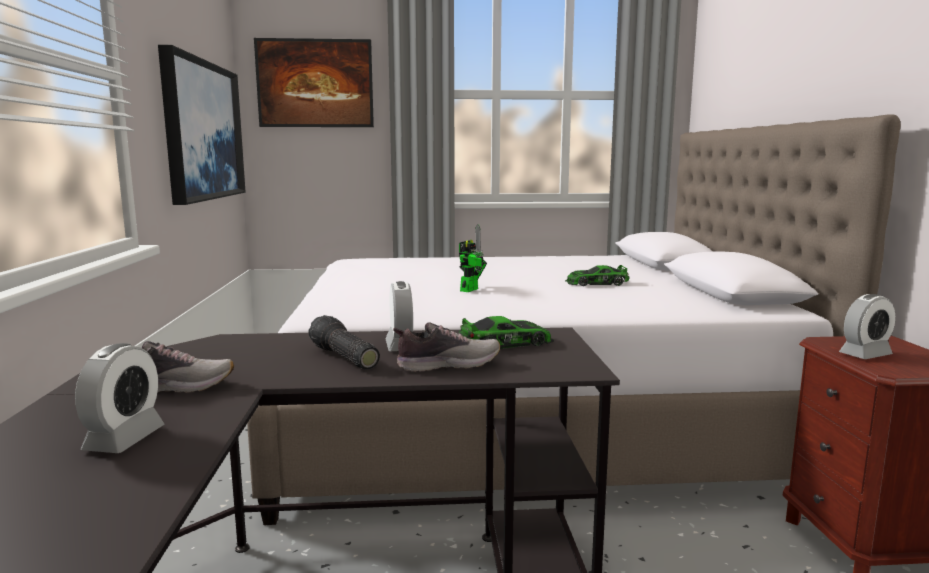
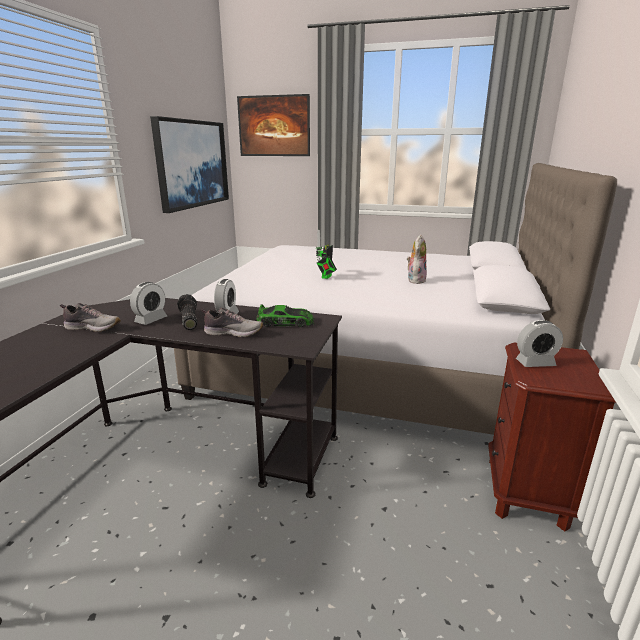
camera: 20 degrees right, 10 degrees up
alarm clock [75,343,164,453] -> alarm clock moved to [130,282,167,325]
toy robot [459,224,487,292] -> toy robot turned 150 degrees clockwise [316,229,337,279]
toy car [565,265,630,286] -> plush toy [407,235,427,284]

